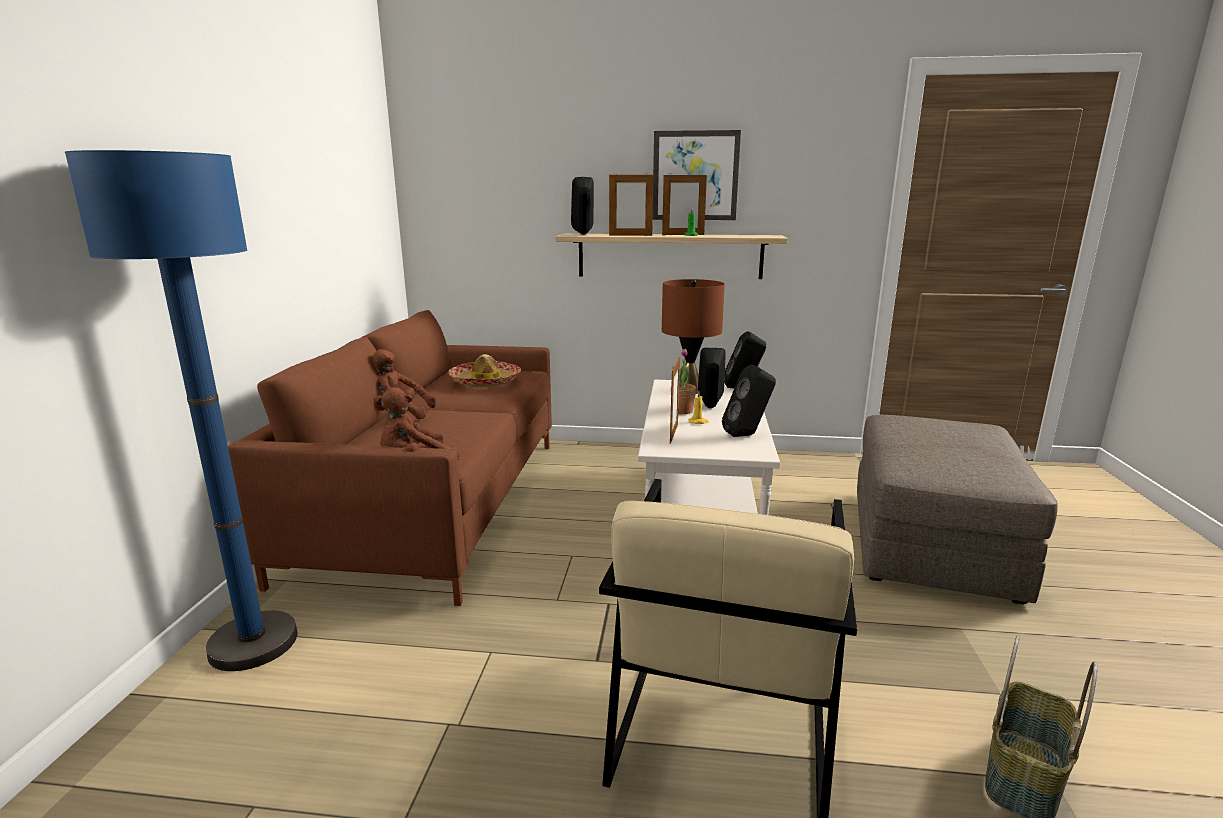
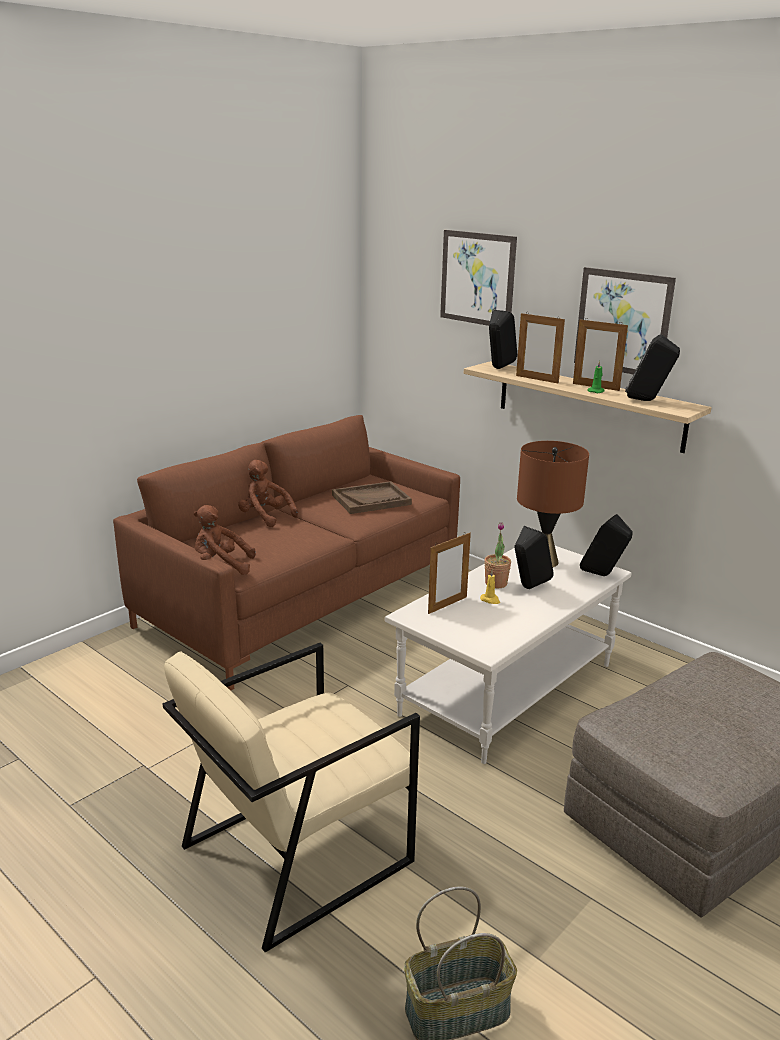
camera: 35 degrees right, 5 degrees up
blue floor lamp [65,150,298,671] -> none
hat [448,354,521,387] -> brown tray [332,481,412,514]
black speaker [722,365,776,437] -> black speaker moved to [625,334,680,401]
none -> picture [440,230,517,326]

